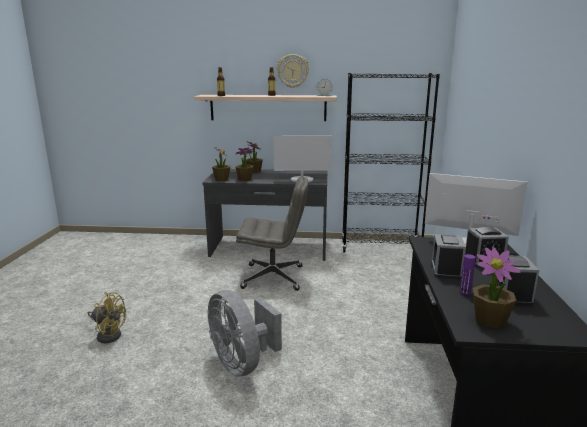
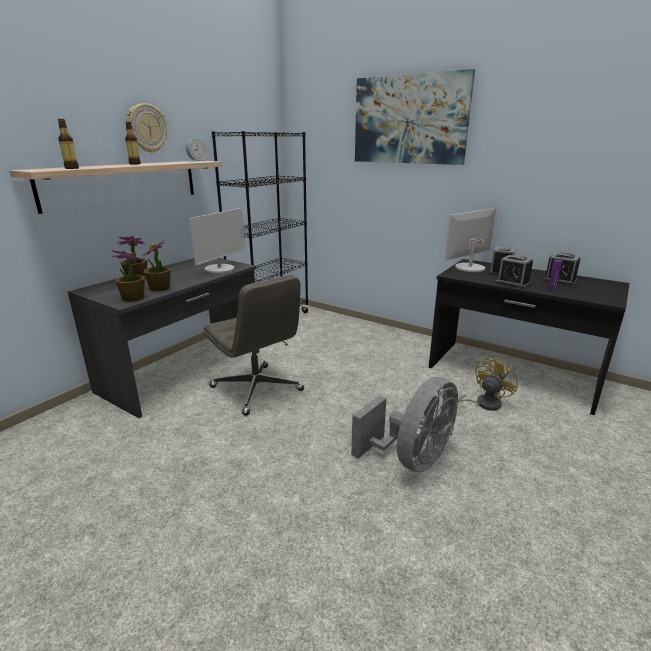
camera: 60 degrees left, 5 degrees up
yellow fan [87,292,126,343] -> yellow fan moved to [458,357,518,411]
grey fan [208,290,282,377] -> grey fan turned 45 degrees counterclockwise [351,377,458,472]
grey office chair [236,177,308,291] -> grey office chair turned 105 degrees clockwise [203,275,304,416]
potted plant [473,247,521,328] -> none
none -> picture [355,69,475,165]

